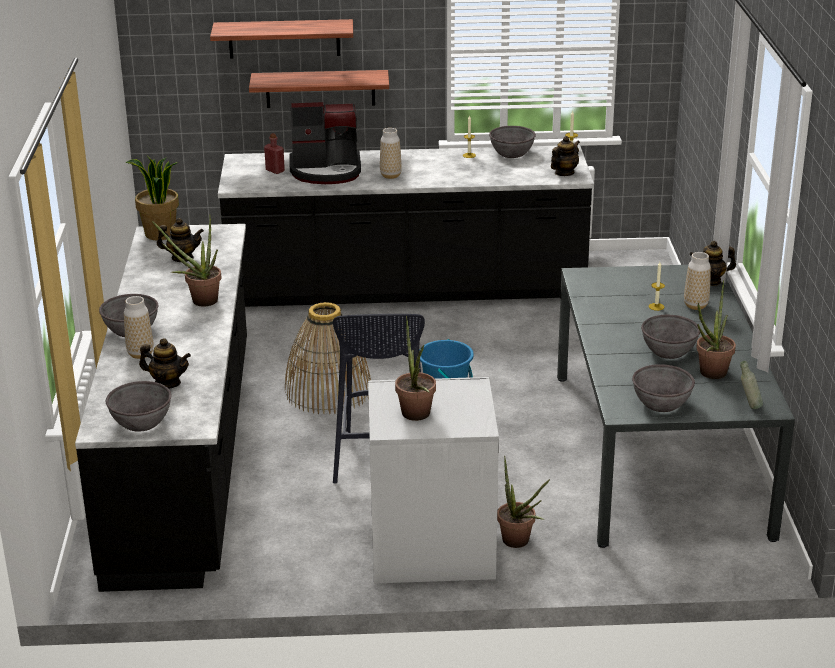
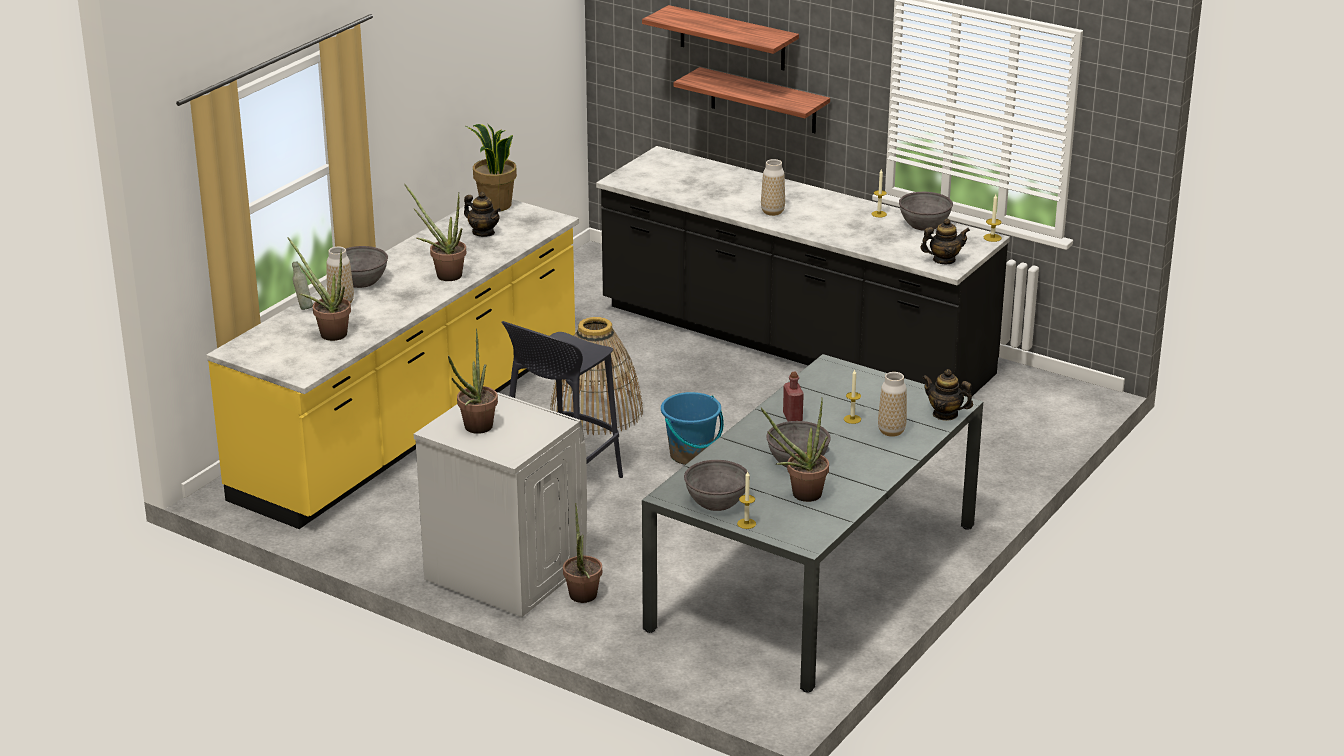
camera: 35 degrees right, 0 degrees up
black counter [75,224,247,592] -> yellow counter [207,199,579,529]
grey bowl [106,381,171,432] -> none
teapot [139,338,191,389] -> potted plant [287,237,351,341]
red bottle [264,133,285,174] -> red bottle moved to [783,372,804,421]
coffee machine [289,102,361,184] -> none
grey bottle [740,361,763,409] -> grey bottle moved to [292,262,313,310]
none -> candle [737,472,756,529]

